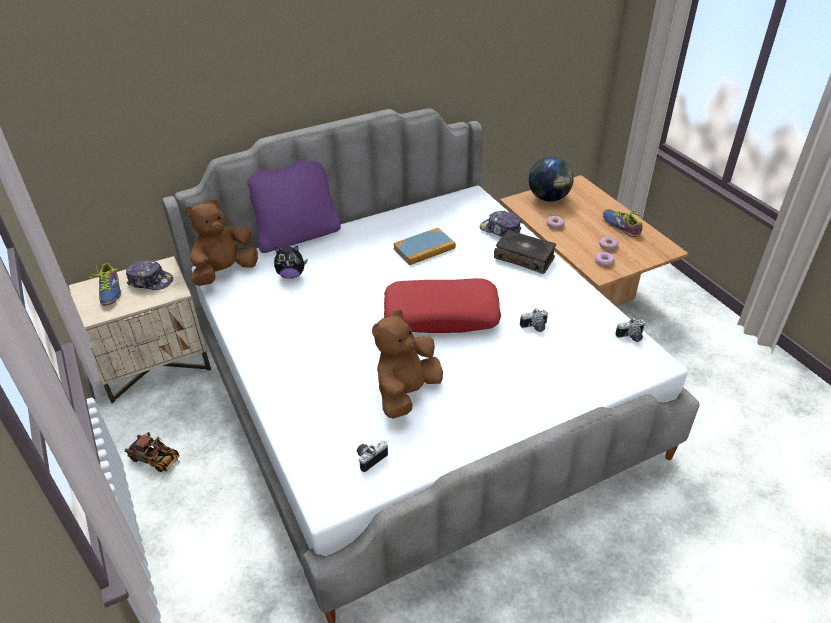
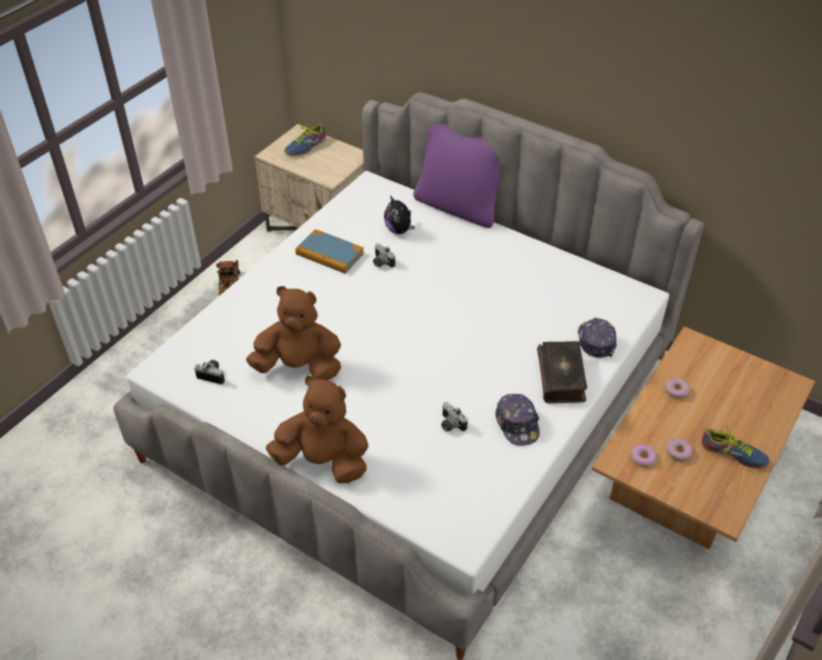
camera: 60 degrees right, 5 degrees up
cap [126,260,173,290] -> cap moved to [495,394,540,446]
brown plush toy [185,199,258,286] -> brown plush toy moved to [266,376,369,483]
red pillow [384,278,501,333] -> none
book [393,228,456,265] -> book moved to [295,229,364,274]
globe [529,157,574,202] -> none
shoe [603,209,643,237] -> shoe turned 90 degrees clockwise [701,426,770,468]
camera [615,318,645,342] -> camera moved to [373,243,395,268]

